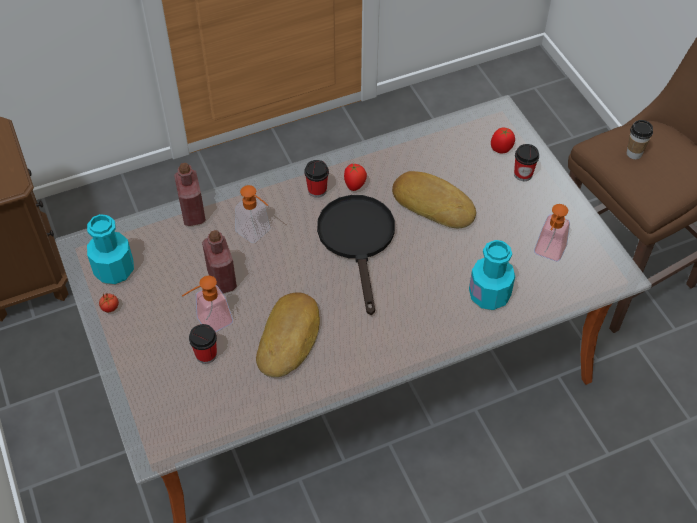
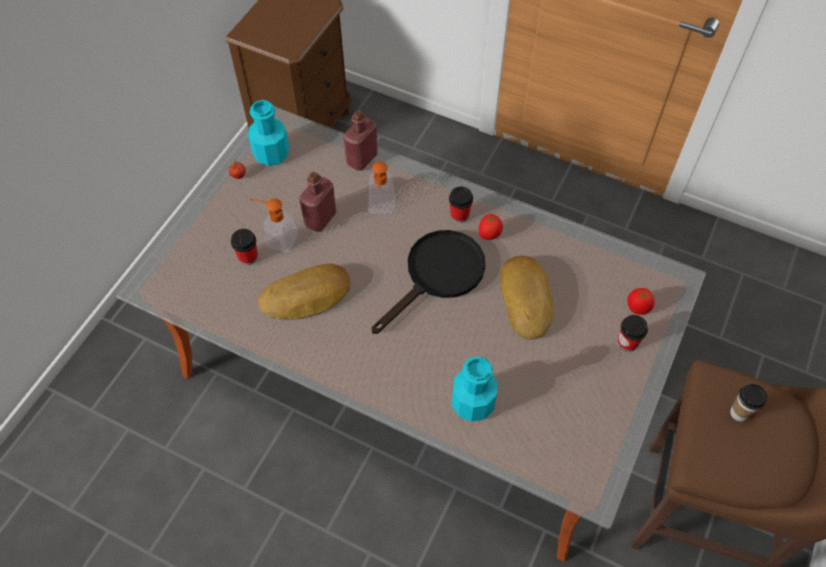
camera: 50 degrees right, 5 degrees up
soap dispenser [534,204,570,261] -> none

